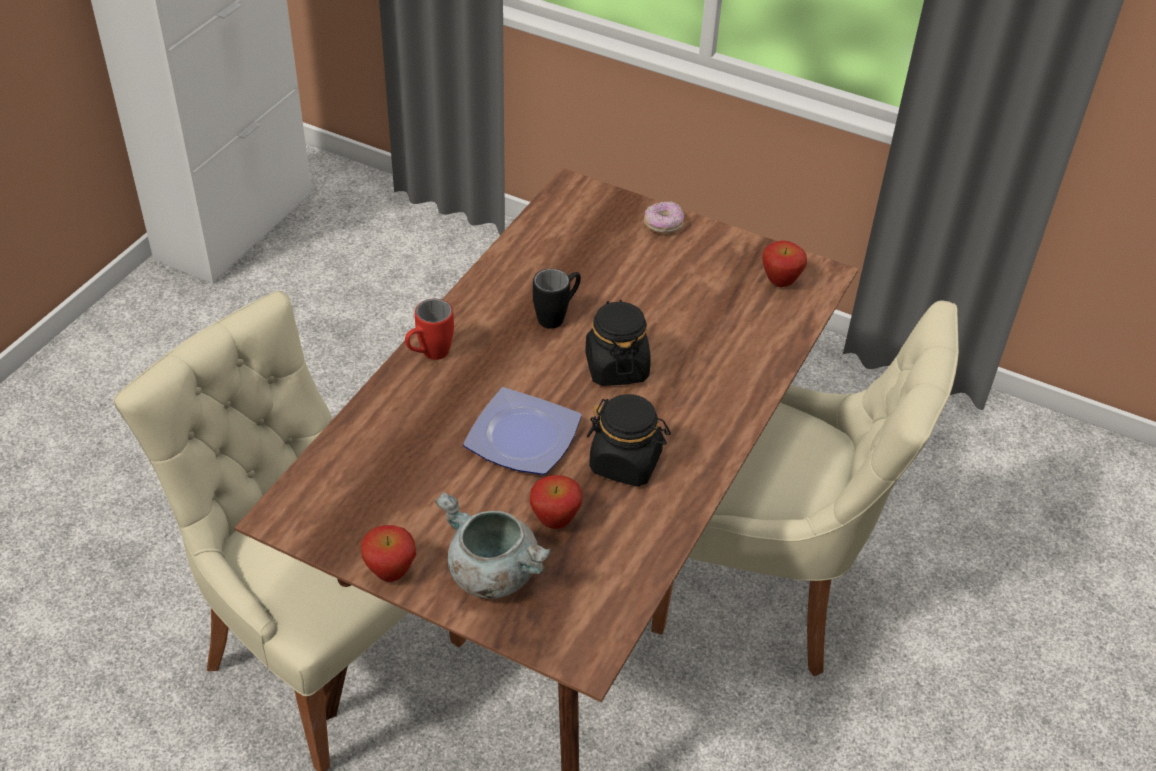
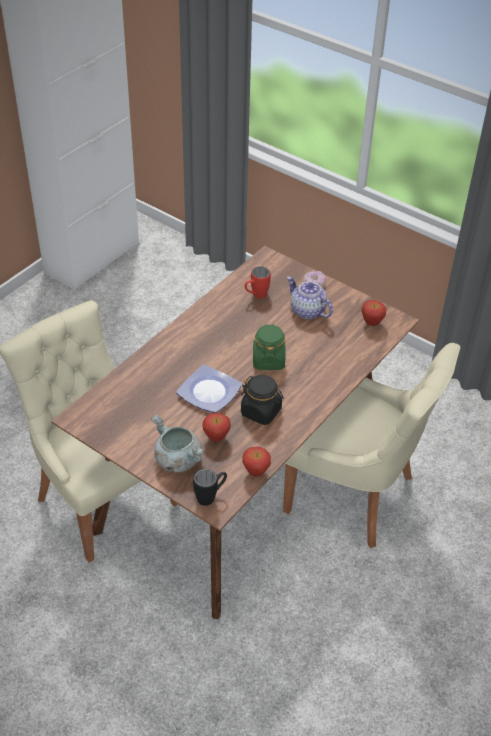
camera: 10 degrees right, 0 degrees up
apple [361,525,416,582] -> apple moved to [243,447,271,477]
red mug [405,299,454,360] -> red mug moved to [245,266,271,298]
black mug [533,269,581,329] -> black mug moved to [193,469,227,506]
black jar [585,300,651,386] -> green jar [253,324,286,370]
none -> teapot [287,276,333,319]

